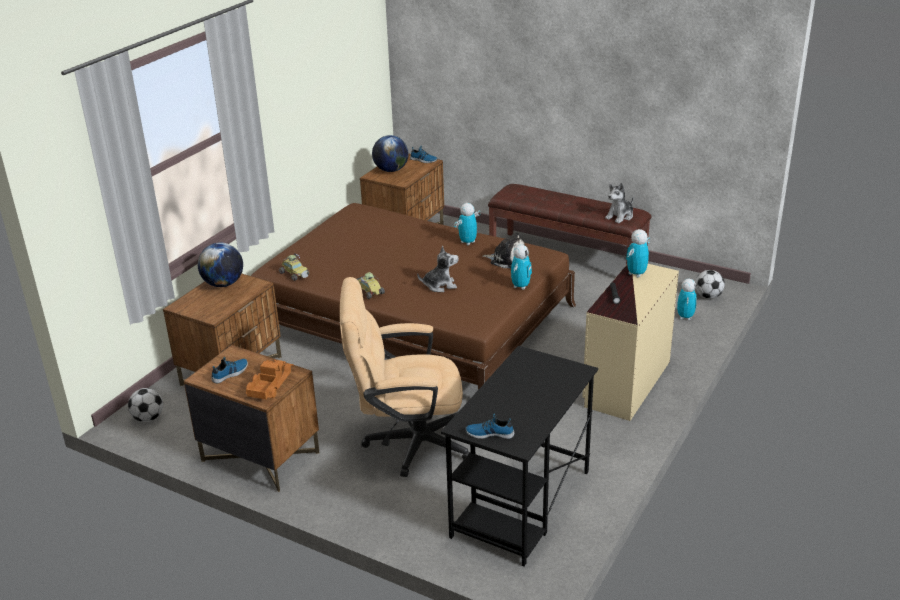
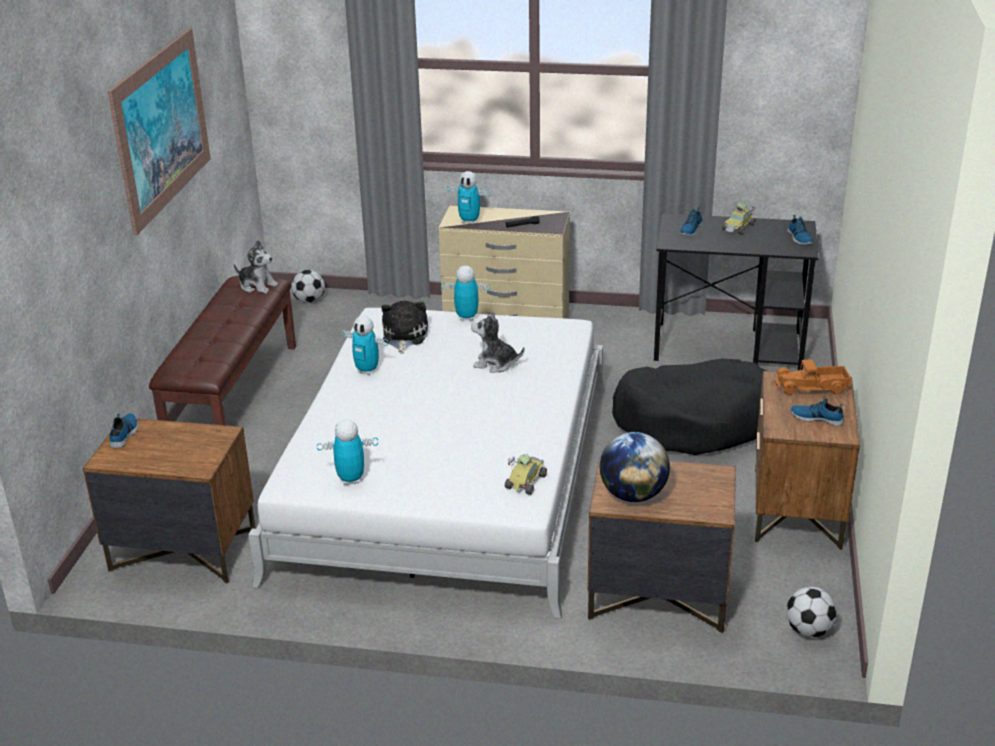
camera: 110 degrees left, 0 degrees up
brown bed [251,203,576,390] -> white bed [248,308,605,619]
beige office chair [340,277,470,477] -> black dog bed [612,359,766,455]
toy car [357,272,385,299] -> toy car moved to [722,203,756,235]
globe [372,135,408,172] -> none
plush toy [417,246,459,292] -> plush toy turned 45 degrees counterclockwise [471,312,524,373]
toy robot [677,279,697,320] -> toy robot moved to [317,419,378,485]
none -> picture [108,28,211,235]
none -> shoe [680,207,703,236]

